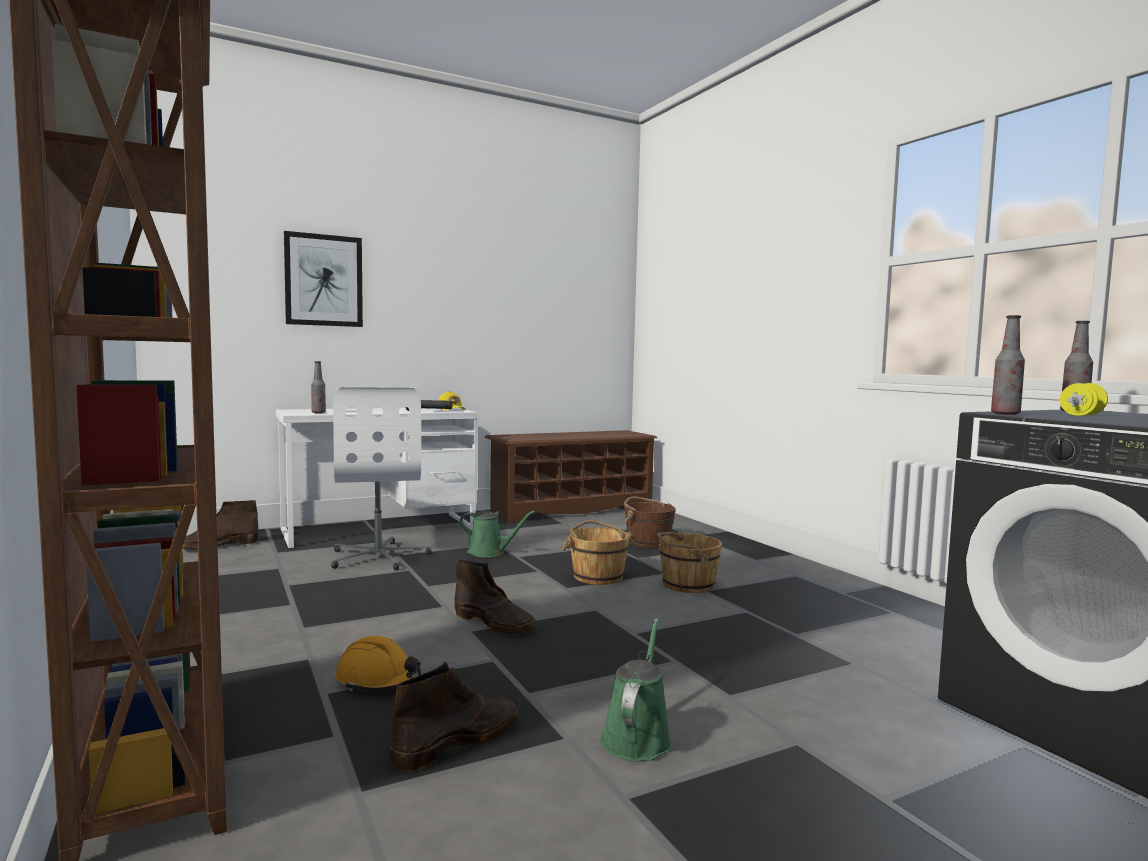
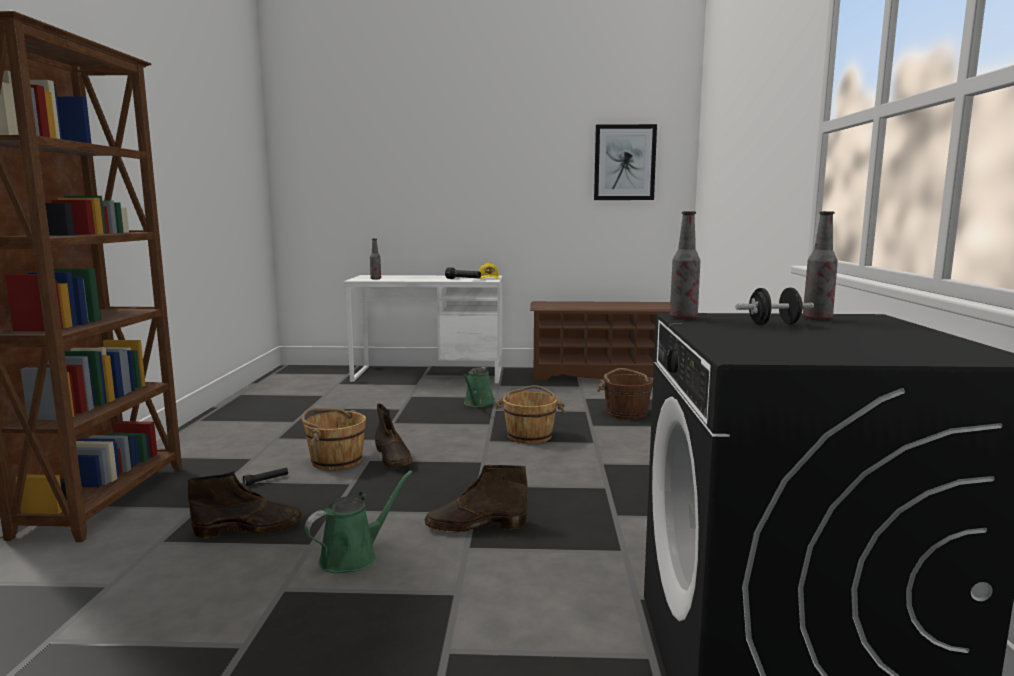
camera: 30 degrees right, 5 degrees up
brown boot [183,500,258,550] -> brown boot moved to [425,465,528,533]
picture [284,231,363,327] -> picture moved to [594,124,657,200]
white office chair [331,387,432,570] -> none
orange hard hat [335,636,421,692] -> black flashlight [243,468,288,486]
green watering can [459,510,536,557] -> green watering can turned 60 degrees clockwise [463,367,495,407]
brown bucket [656,532,722,593] -> brown bucket moved to [301,408,366,470]
yellow dumbbell [1060,383,1108,416] -> black dumbbell [735,288,814,325]

